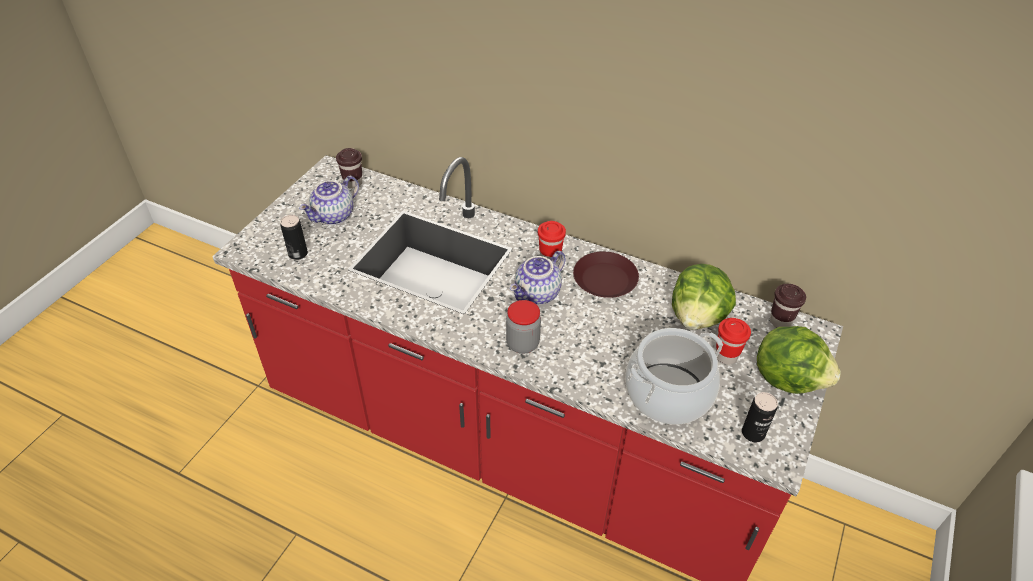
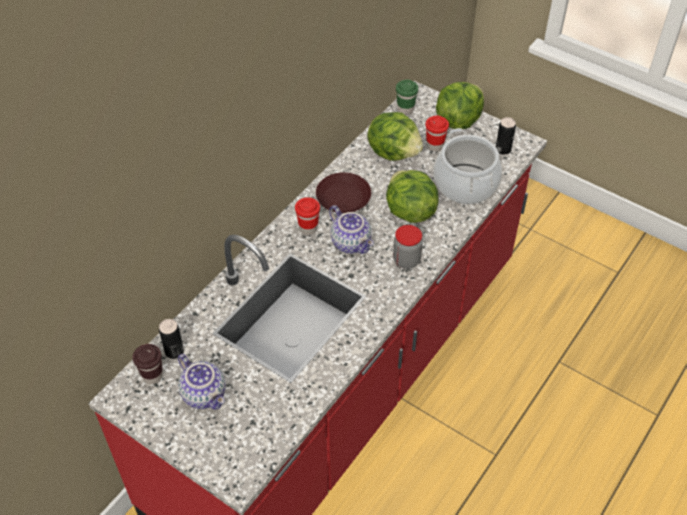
camera: 80 degrees left, 5 degrees up
can [280,215,308,260] -> can moved to [159,319,184,359]
brown cup [770,284,806,327] -> green cup [396,79,418,115]
none -> lettuce [386,170,439,223]

